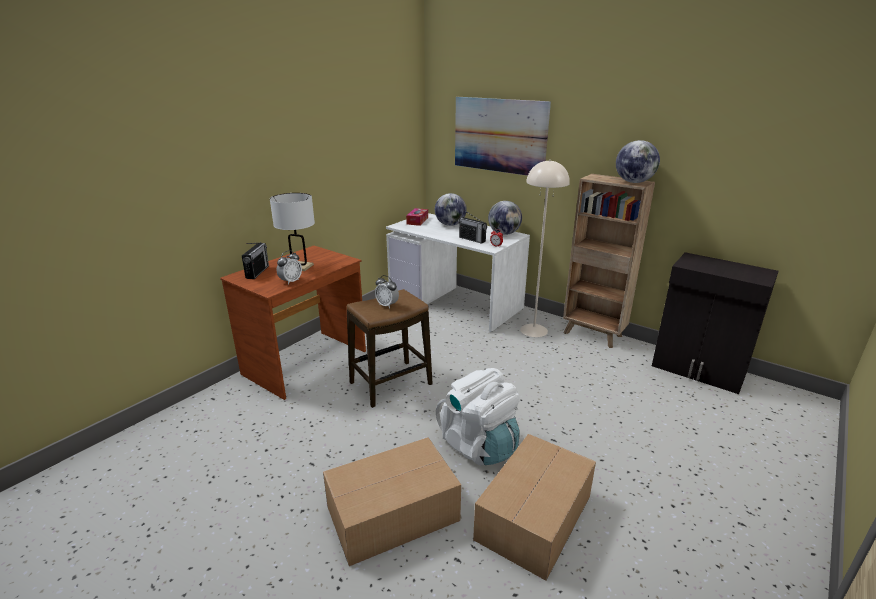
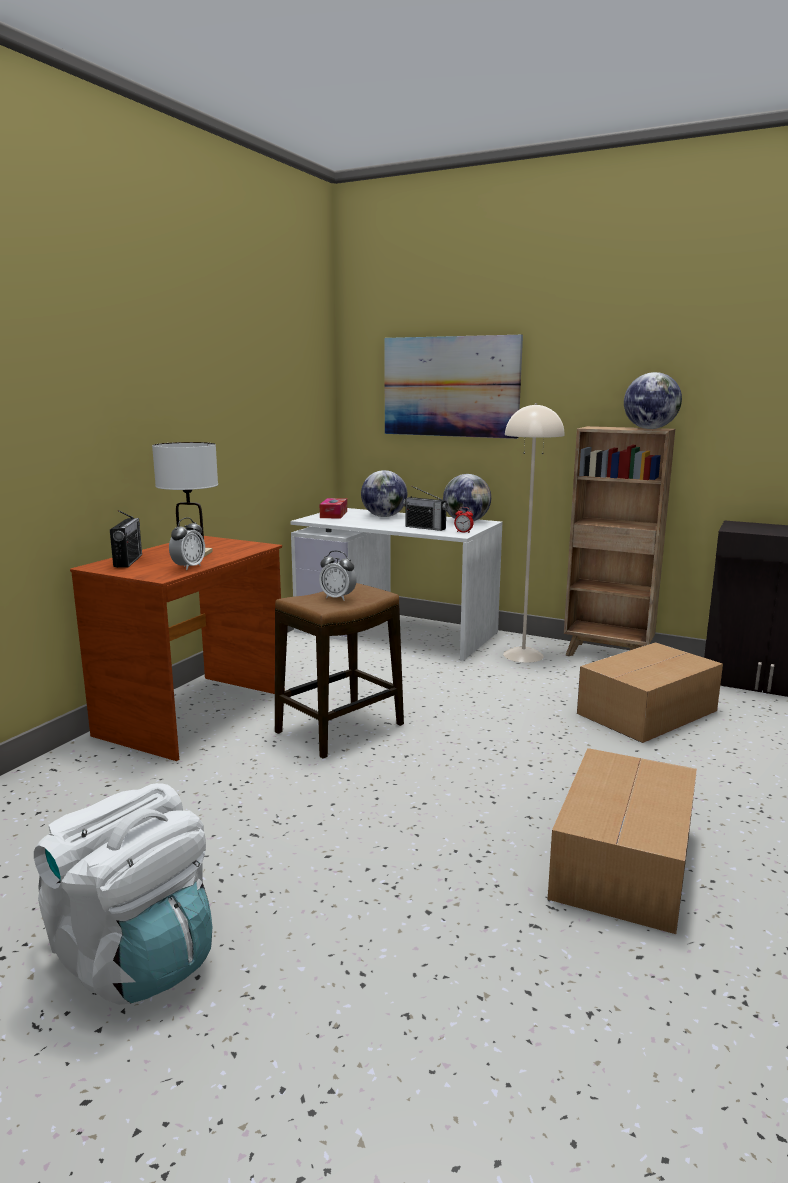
camera: 10 degrees left, 10 degrees down
cardboard box [323,437,461,566] -> cardboard box moved to [577,642,723,743]
white backpack [436,368,520,465] -> white backpack moved to [34,783,212,1005]

